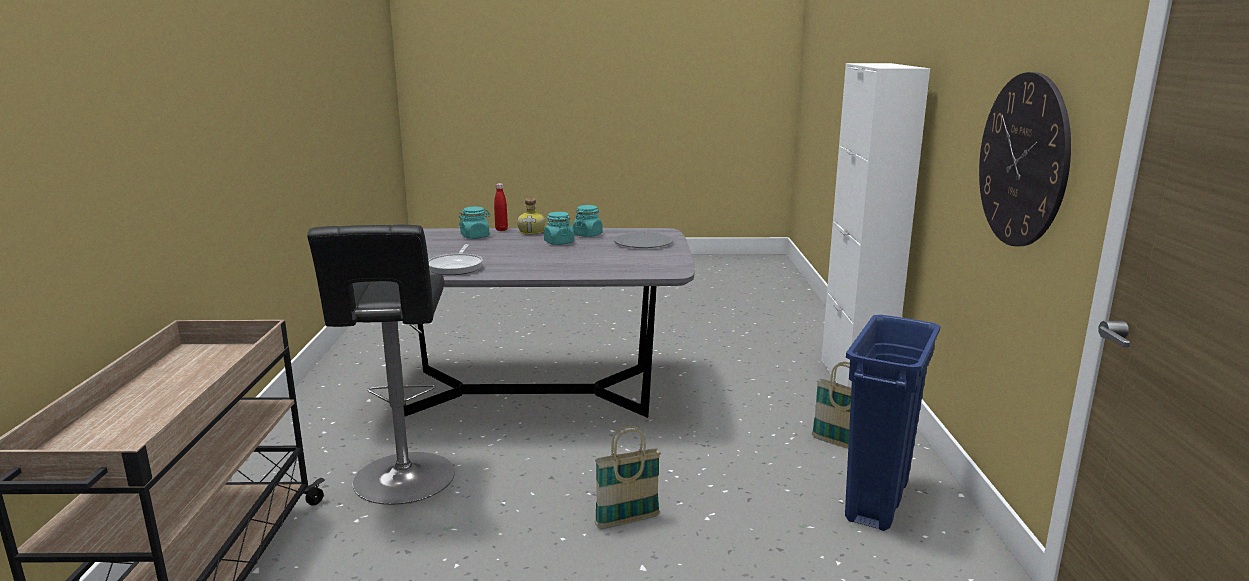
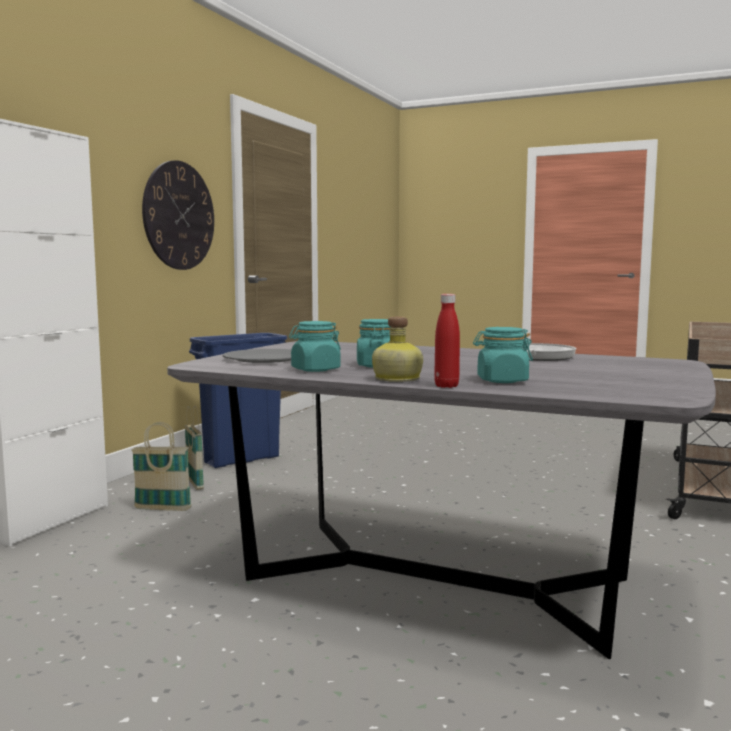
camera: 155 degrees left, 10 degrees down
black stool [307,225,455,505] -> none
basket [595,425,661,529] -> basket moved to [131,422,192,511]

